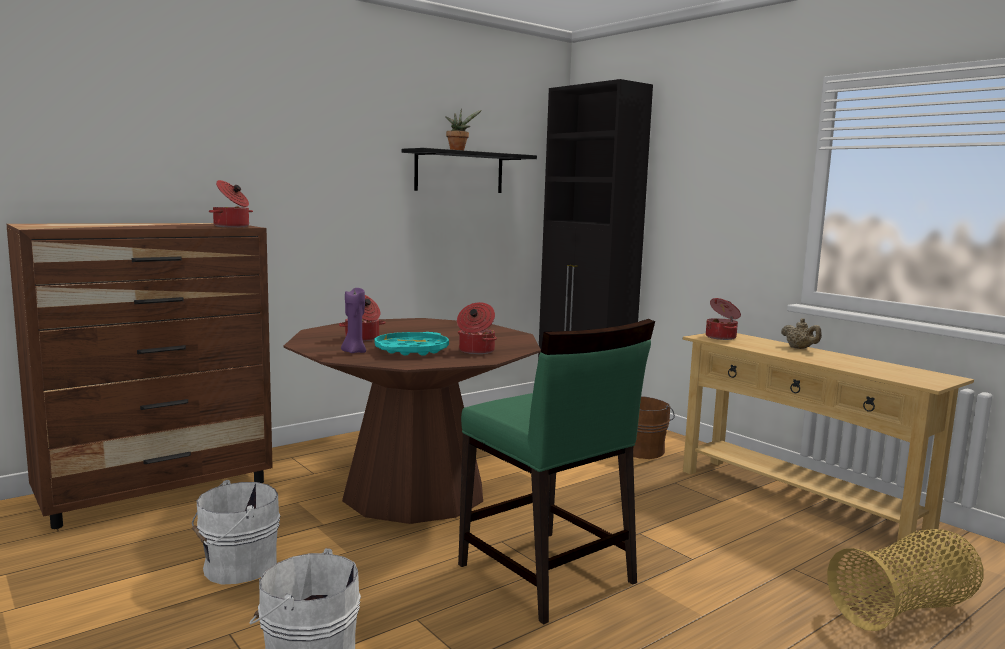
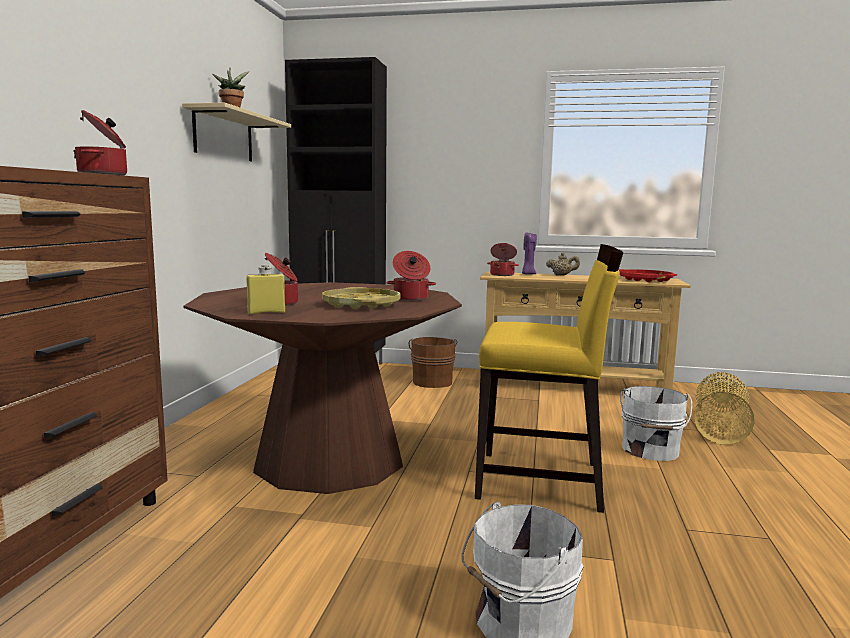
camera: 40 degrees left, 0 degrees up
white bucket [192,480,280,585] -> white bucket moved to [620,386,692,461]
purple candle [341,288,366,353] -> purple candle moved to [522,233,537,275]
turquoise tray [375,332,449,356] -> yellow tray [322,287,400,309]
black shelf [402,148,537,193] -> beige shelf [182,103,291,161]
green chair [458,319,655,625] -> yellow chair [475,244,623,513]
none -> yellow bottle [246,265,285,314]
none -> red tray [619,269,677,282]

